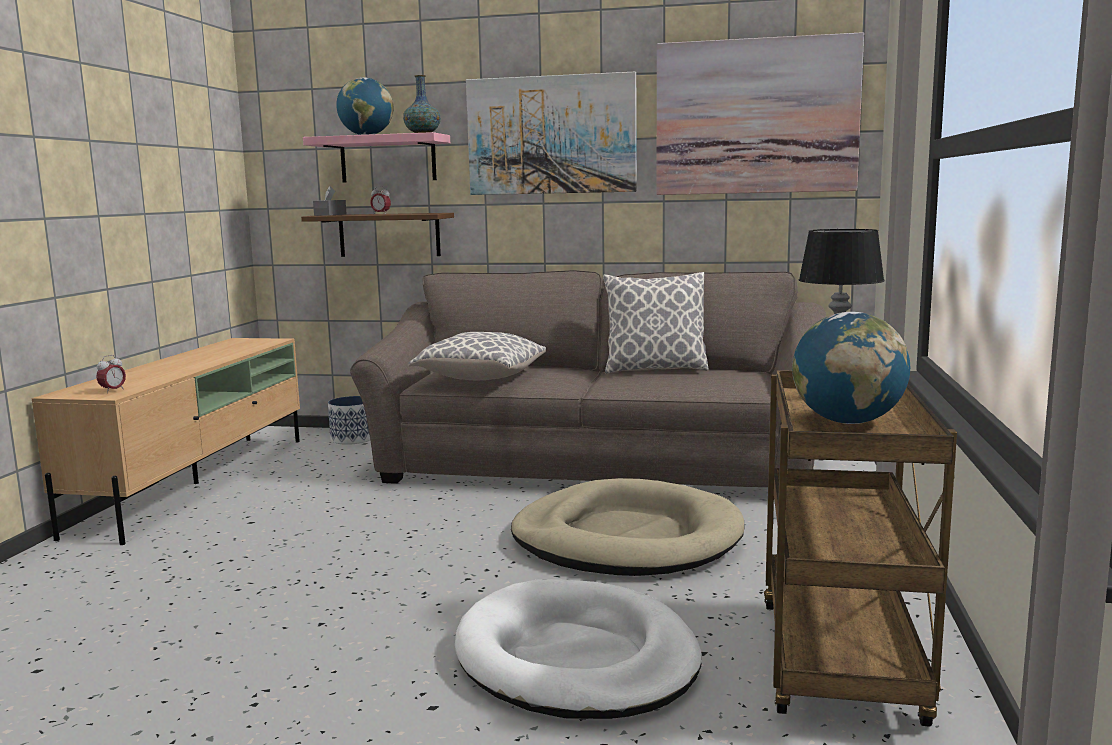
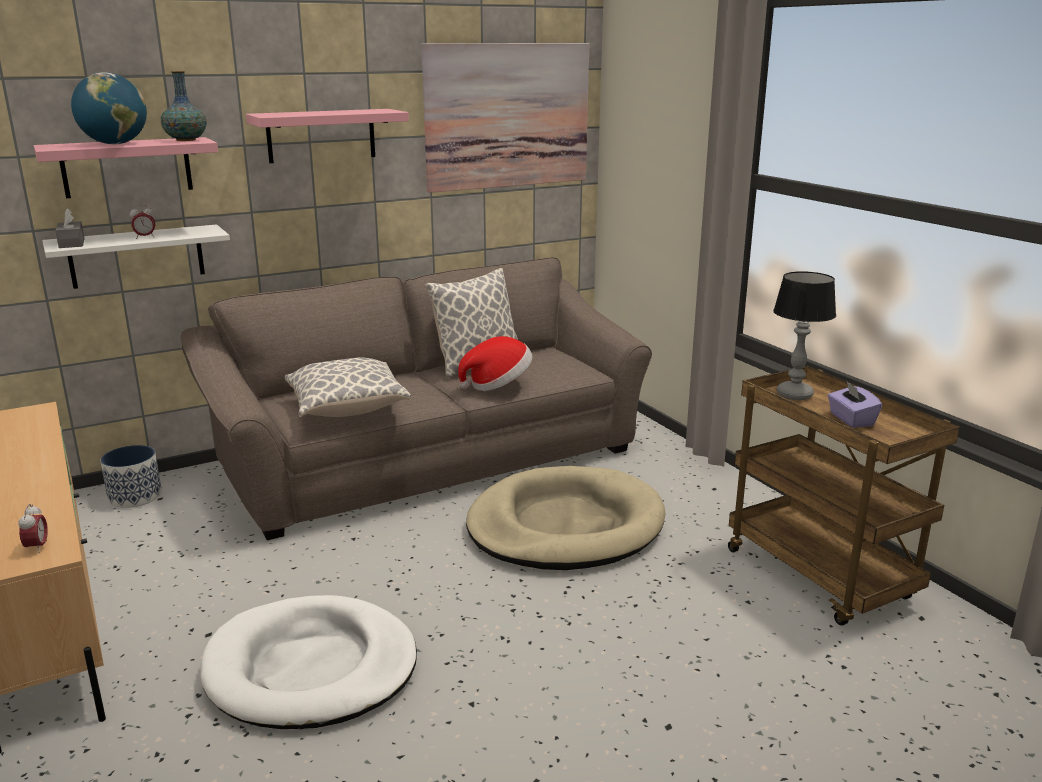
camera: 40 degrees left, 10 degrees up
brown shelf [301,213,454,257] -> white shelf [42,224,230,289]
white dog bed [455,579,702,719] -> white dog bed moved to [200,595,417,729]
picture [466,72,637,195] -> pink shelf [246,109,409,163]
globe [792,312,910,424] -> purple tissue box [828,381,882,428]
none -> hat [458,336,532,391]

